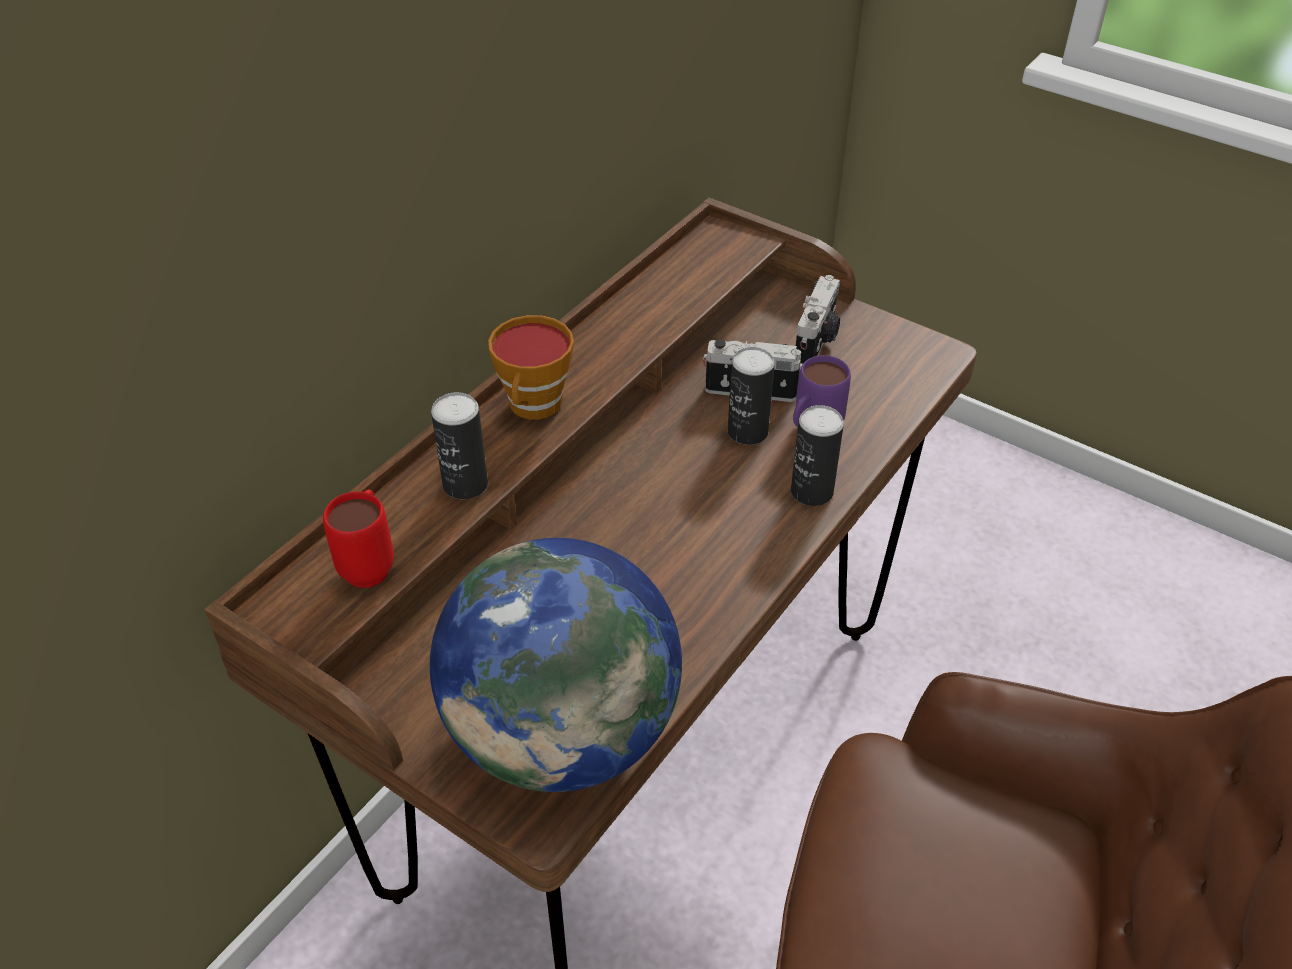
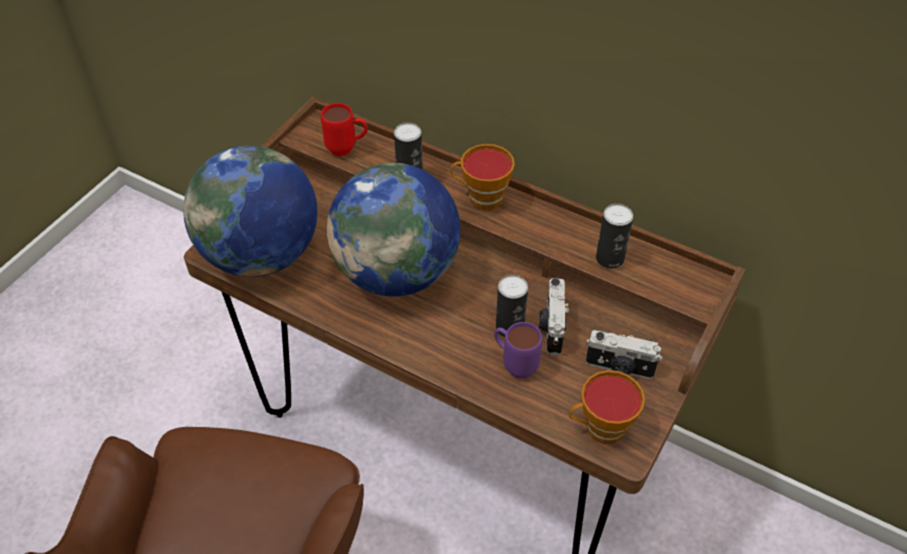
camera: 85 degrees right, 5 degrees up
can [791,405,844,506] -> can moved to [596,203,633,269]
none -> globe [327,163,460,297]
none -> cup [569,370,645,444]

